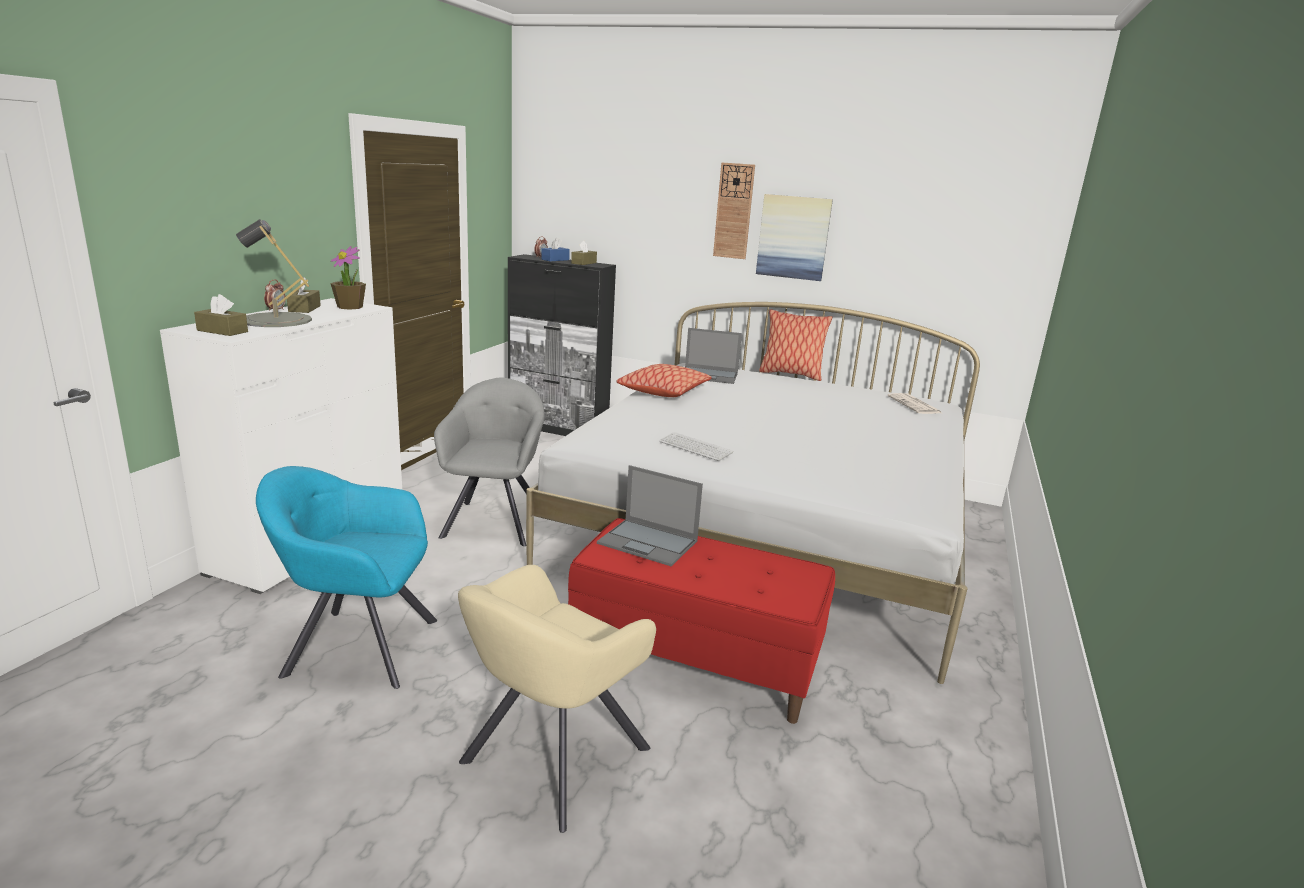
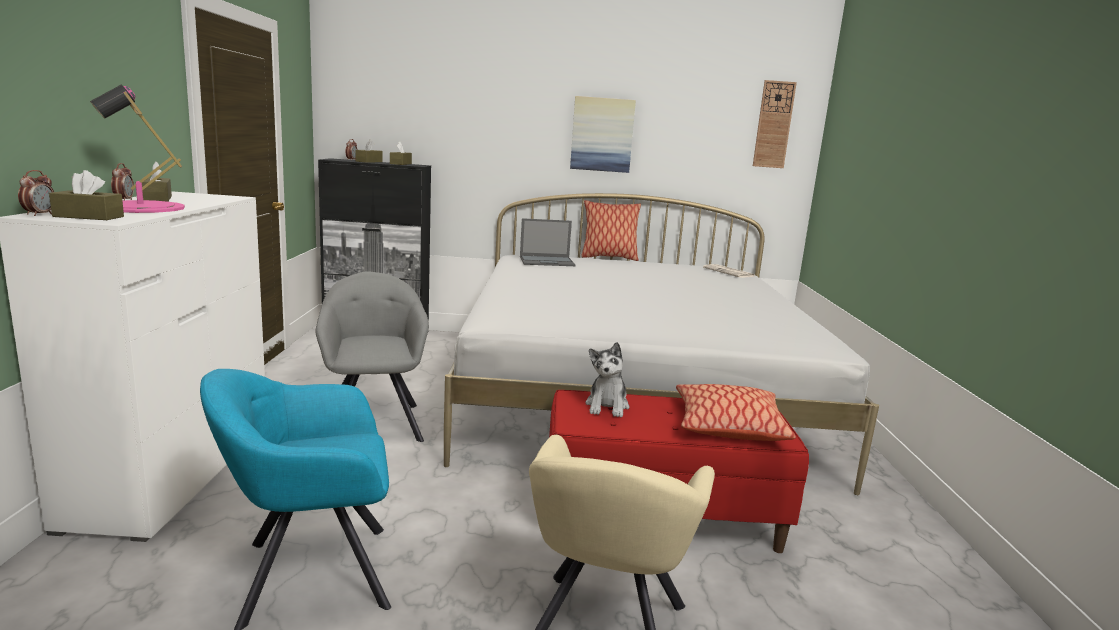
camera: 20 degrees left, 5 degrees down
grey table lamp [236,219,312,327] -> pink table lamp [90,85,185,213]
potted plant [330,246,366,310] -> none
blue tissue box [541,238,570,261] -> brown tissue box [356,140,382,163]
laptop [597,465,703,566] -> plush toy [585,342,629,417]
pillow [616,364,712,397] -> pillow moved to [676,384,796,441]
keyboard [659,432,733,461] -> none
wall clock [713,162,755,259] -> wall clock moved to [753,80,797,168]
none -> alarm clock [18,170,54,216]

